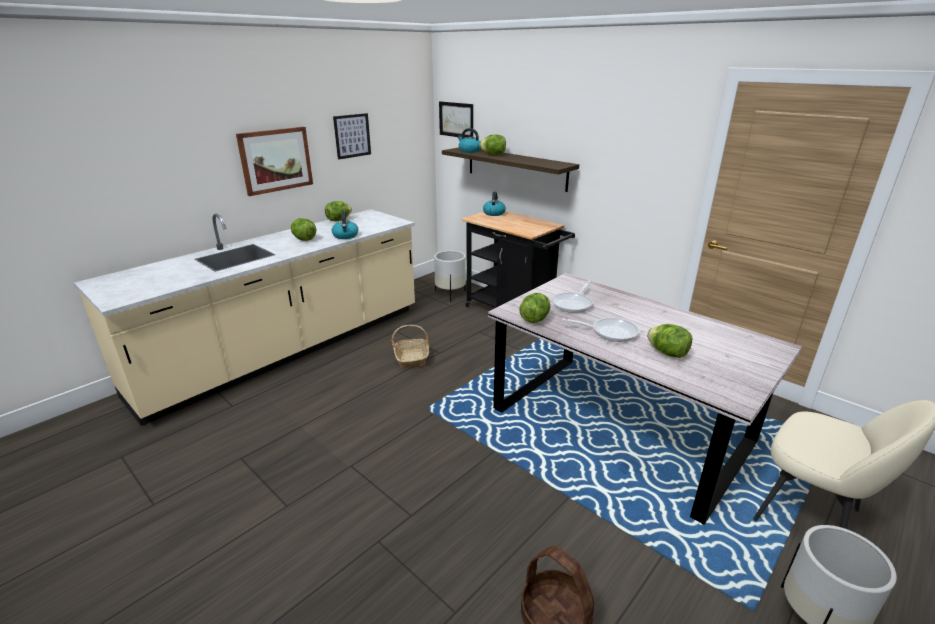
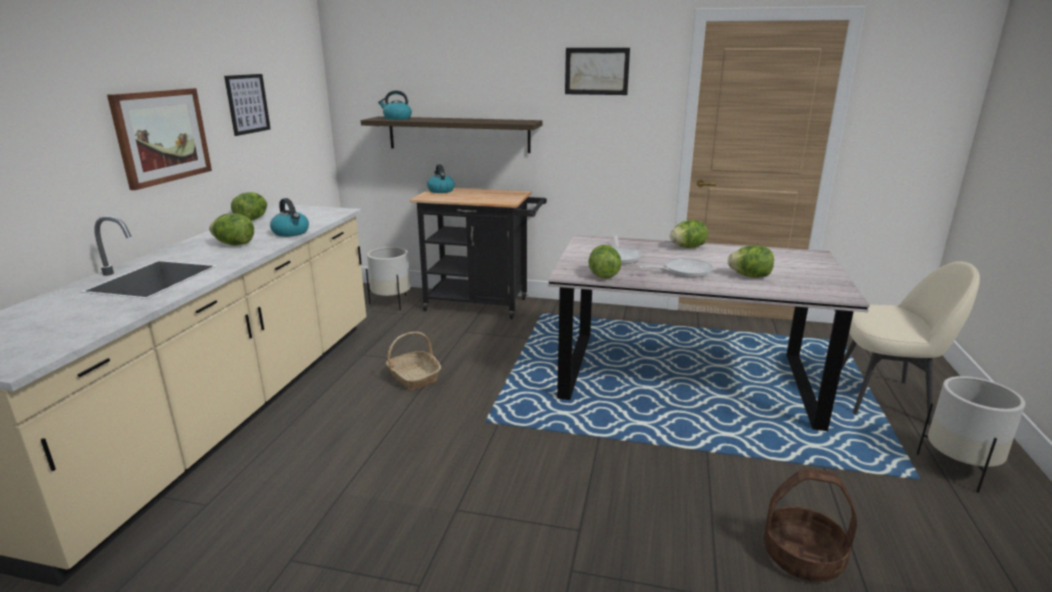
camera: 30 degrees left, 5 degrees down
picture [439,101,473,137] -> picture moved to [565,48,630,95]
lettuce [480,134,506,155] -> lettuce moved to [670,220,708,248]

